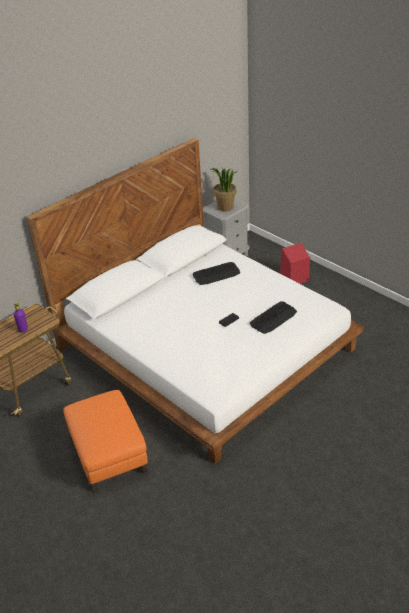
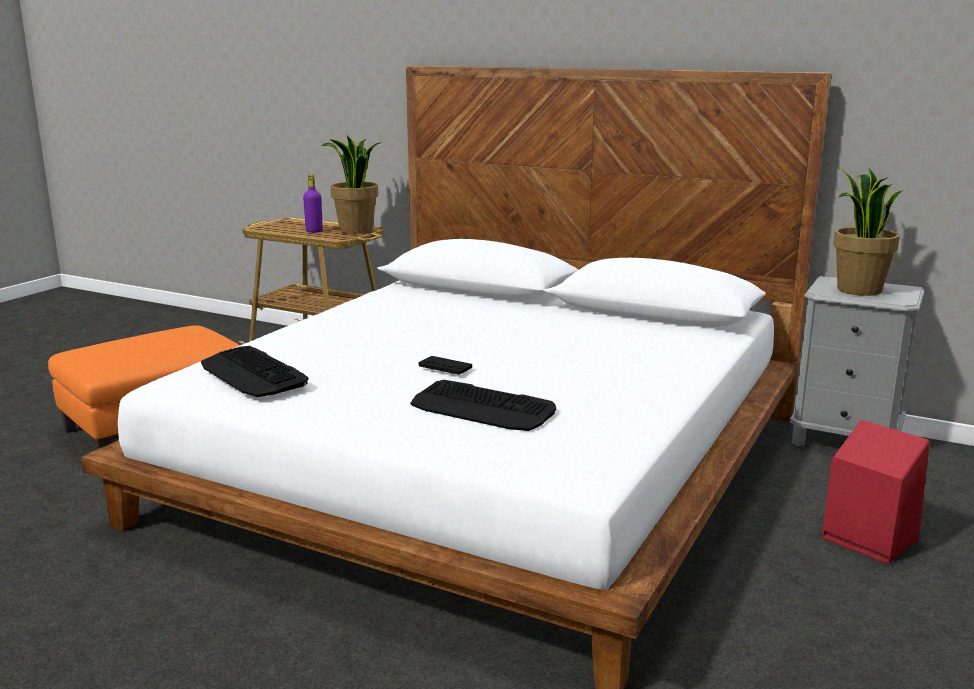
camera: 70 degrees right, 20 degrees down
keyboard [193,262,240,285] -> keyboard moved to [201,346,309,397]
none -> potted plant [321,135,382,234]

